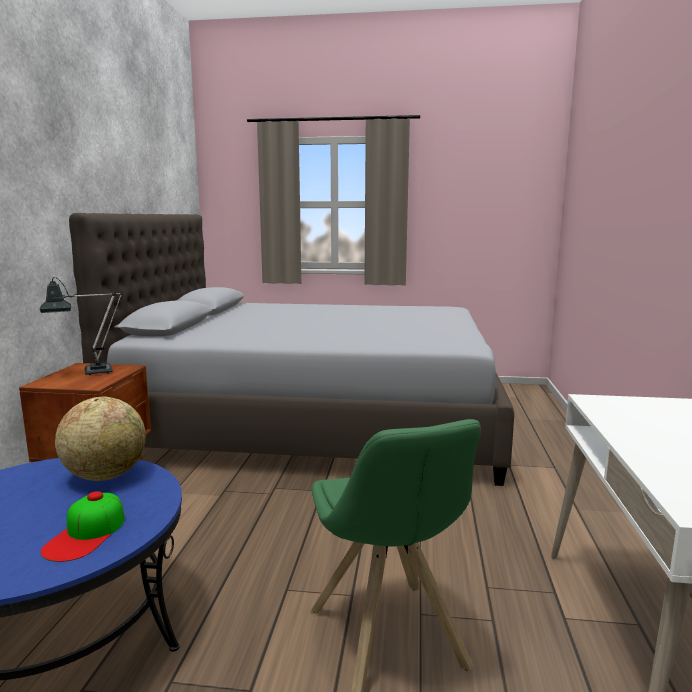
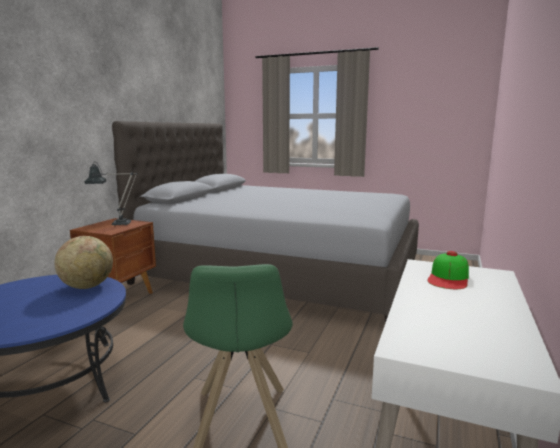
camera: 15 degrees right, 0 degrees up
cap [41,491,125,562] -> cap moved to [428,251,469,289]

